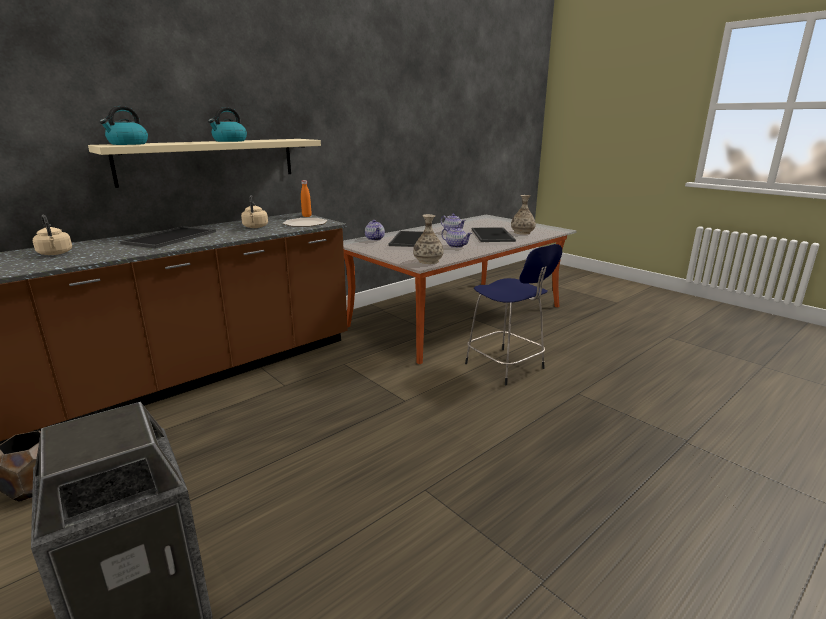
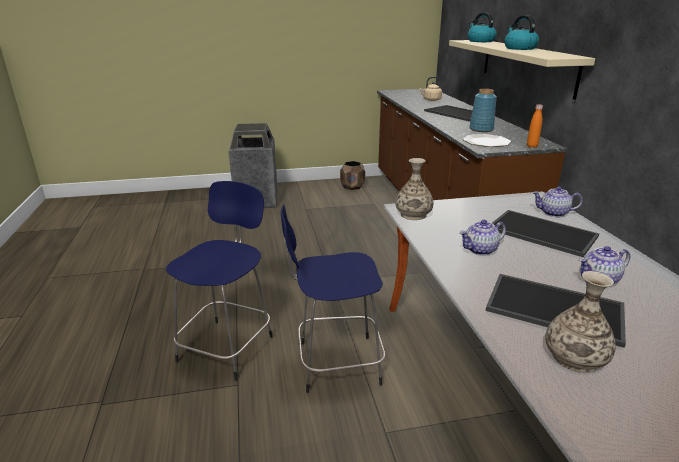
camera: 120 degrees right, 5 degrees up
beige kettle [241,195,268,228] -> blue vase [469,89,497,132]
none -> blue stool [166,181,273,381]

